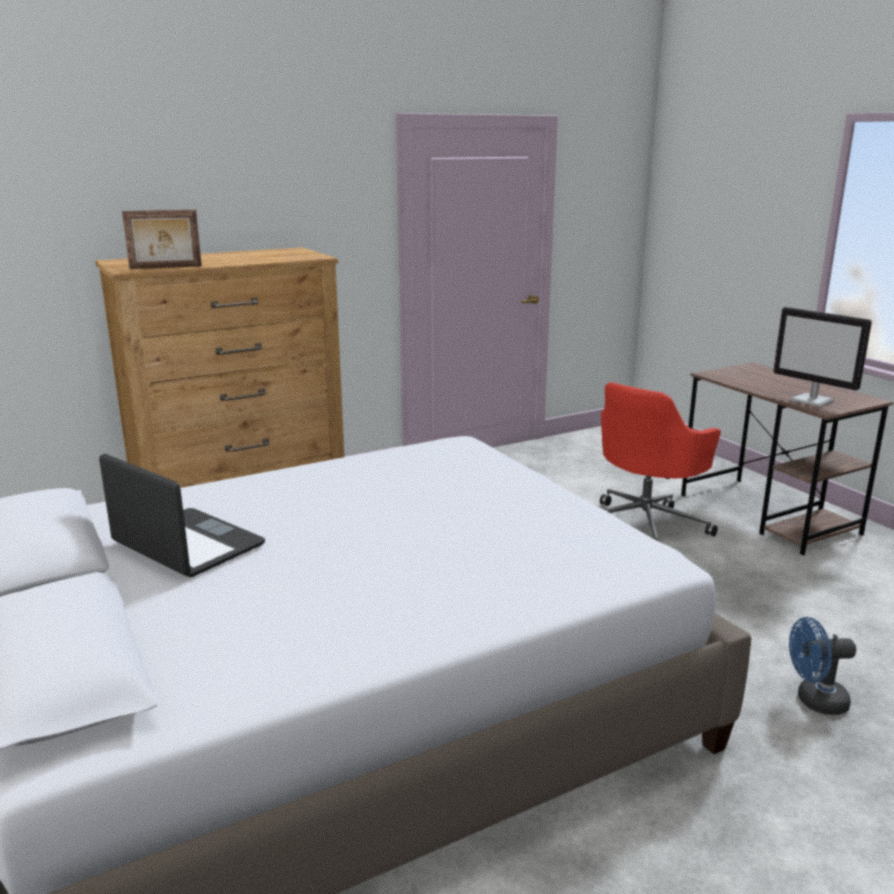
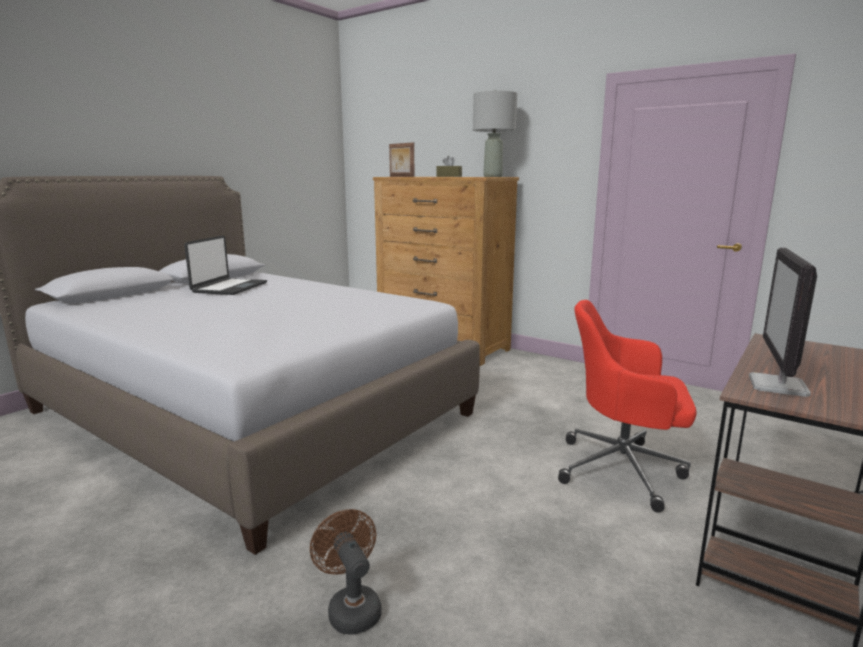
camera: 65 degrees right, 5 degrees down
blue fan [789,617,856,715] -> brown fan [310,509,381,635]
none -> brown tissue box [437,156,462,177]
none -> grey table lamp [473,90,517,177]

